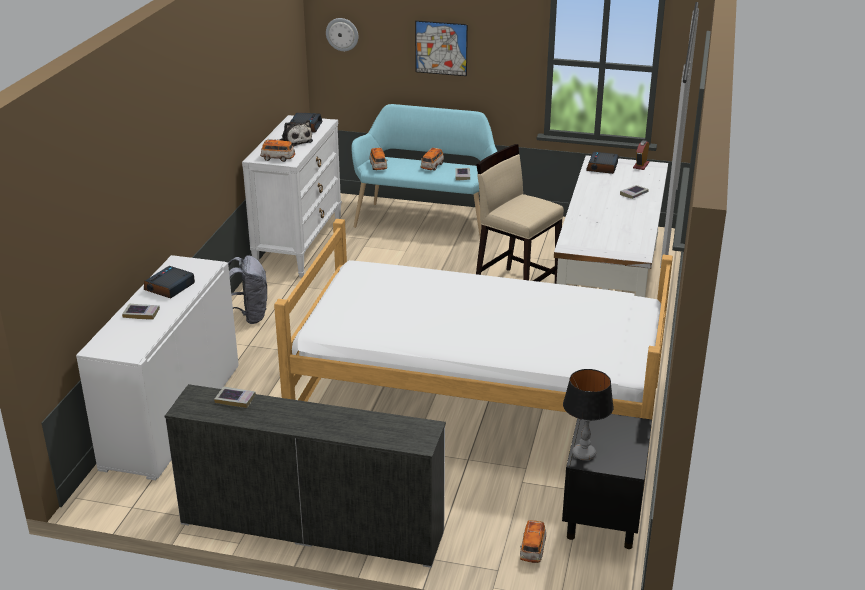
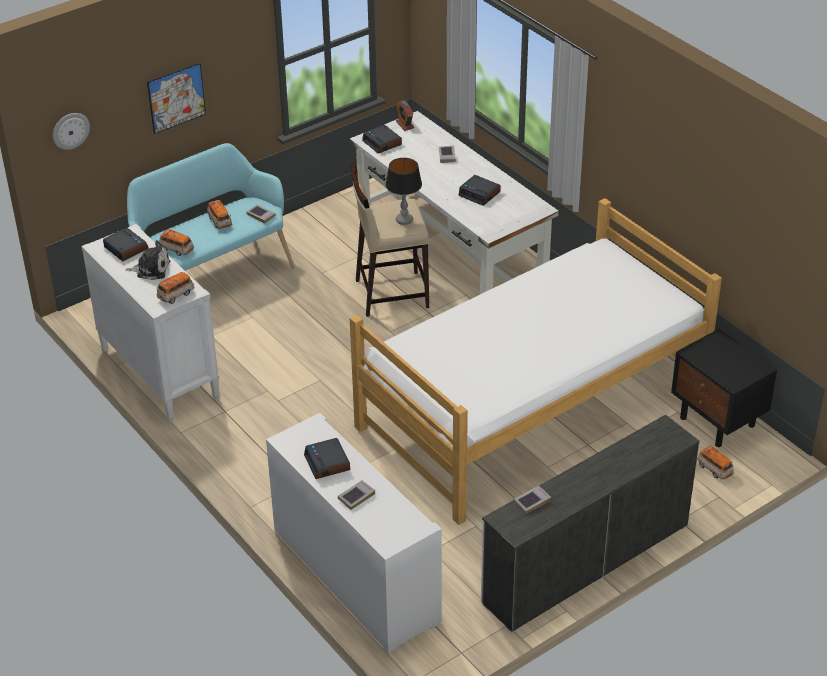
camera: 50 degrees left, 10 degrees up
grey backpack [228,255,267,324] -> none
table lamp [563,369,614,461] -> table lamp moved to [385,158,422,225]
none -> alarm clock [459,175,501,206]

